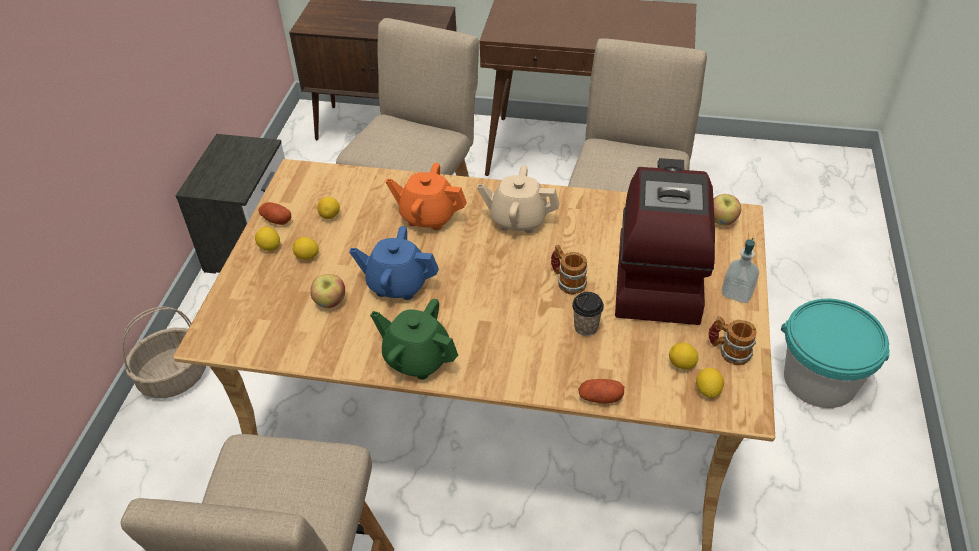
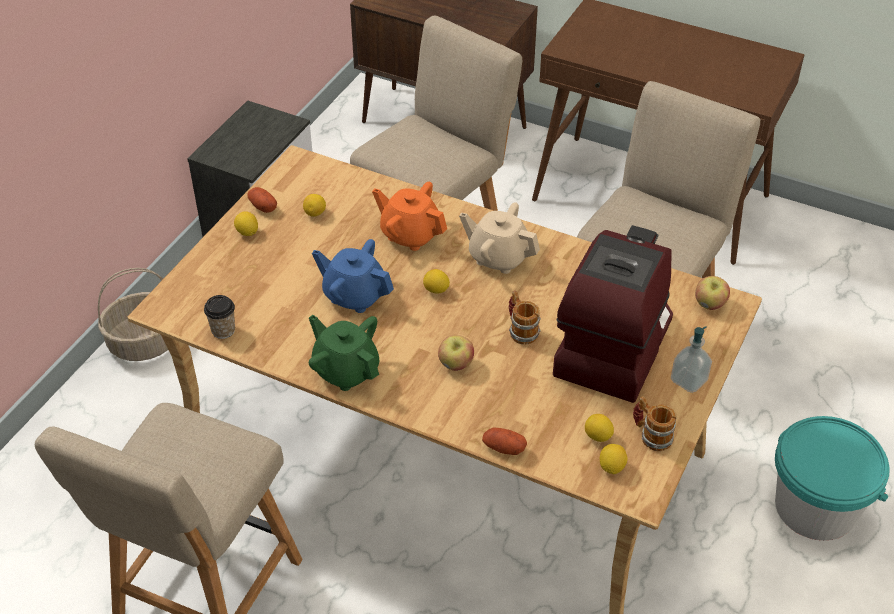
camera: 15 degrees right, 0 degrees up
lemon [293,237,319,260] -> lemon moved to [423,269,450,294]
apple [310,274,345,308] -> apple moved to [438,335,474,371]
cup [572,292,604,336] -> cup moved to [204,295,235,339]

